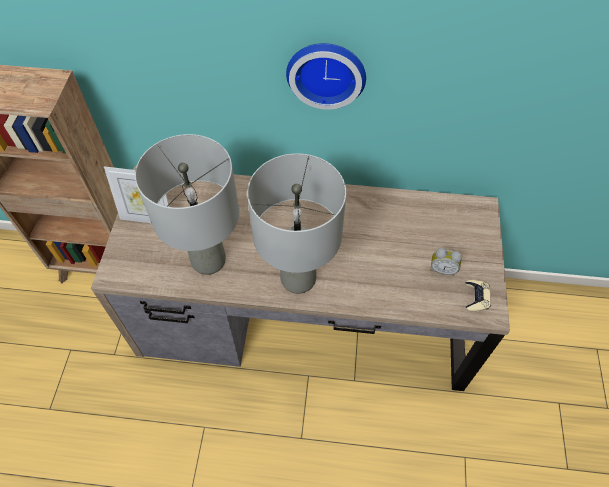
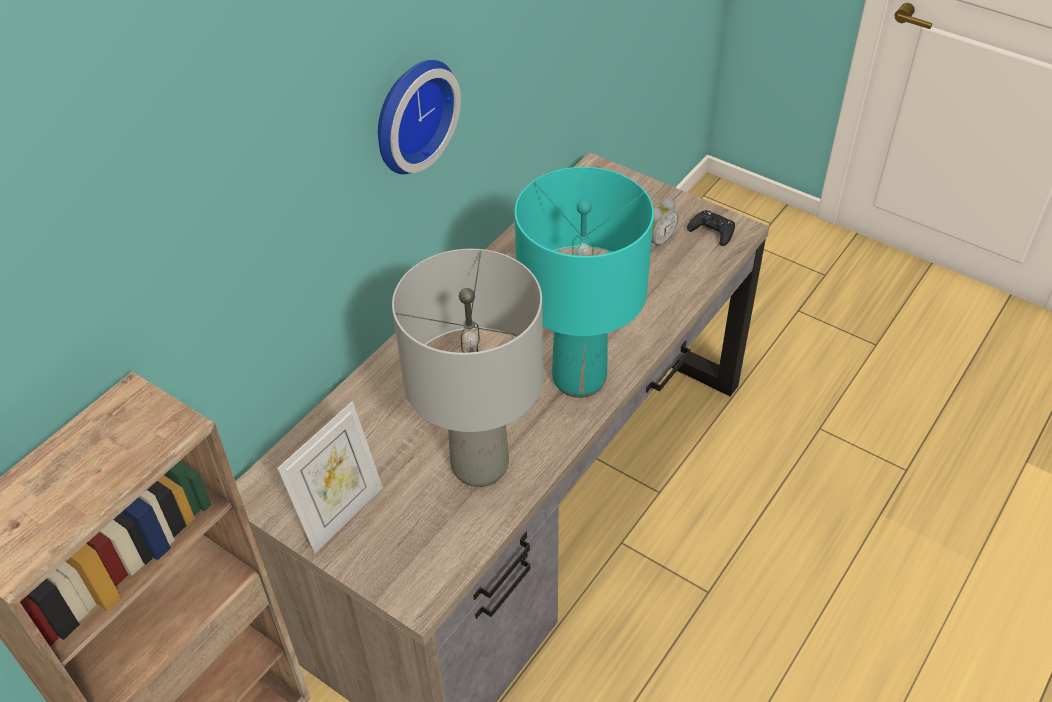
camera: 60 degrees left, 10 degrees down
grey table lamp [247,153,346,294] -> turquoise table lamp [514,167,654,398]
beige game controller [465,280,491,312] -> black game controller [687,210,735,246]

